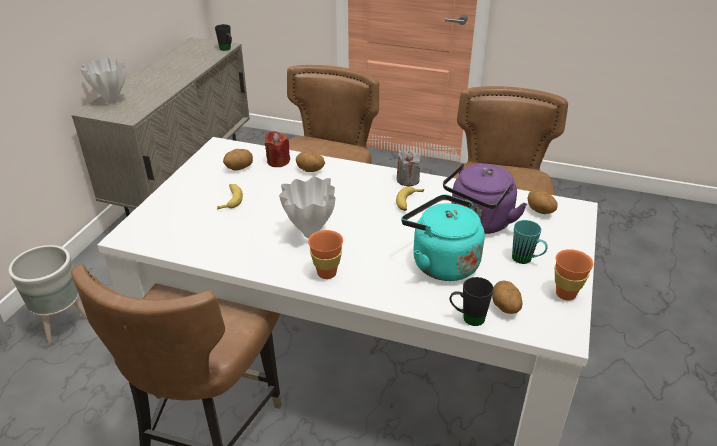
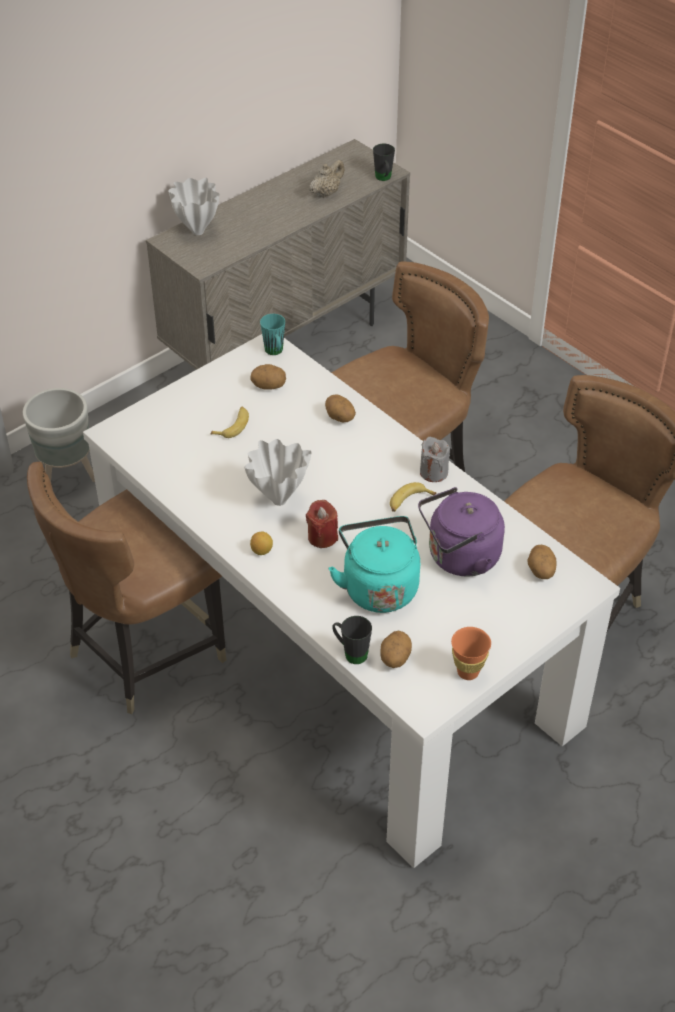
camera: 30 degrees right, 10 degrees up
red candle [265,131,290,167] -> red candle moved to [306,500,338,548]
orange cup [308,230,343,279] -> lemon [250,532,273,555]
turquoise mug [512,220,548,264] -> turquoise mug moved to [260,314,285,355]
none -> beige teapot [309,160,344,198]

